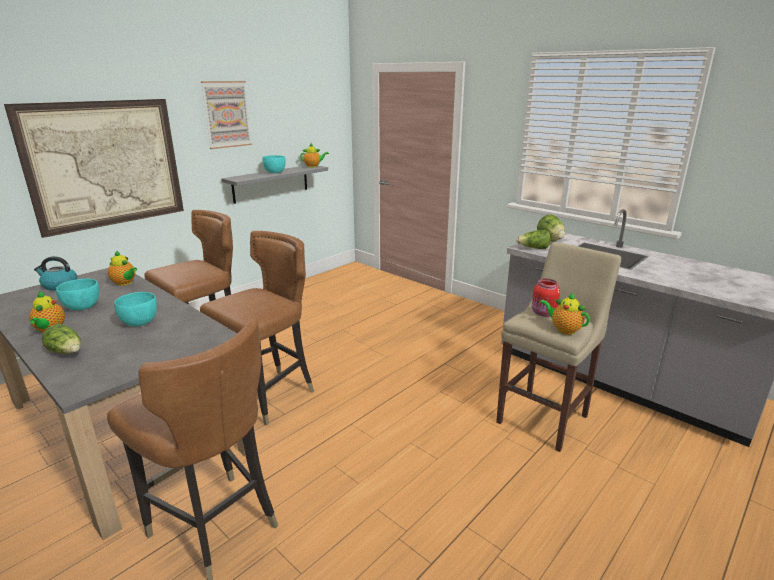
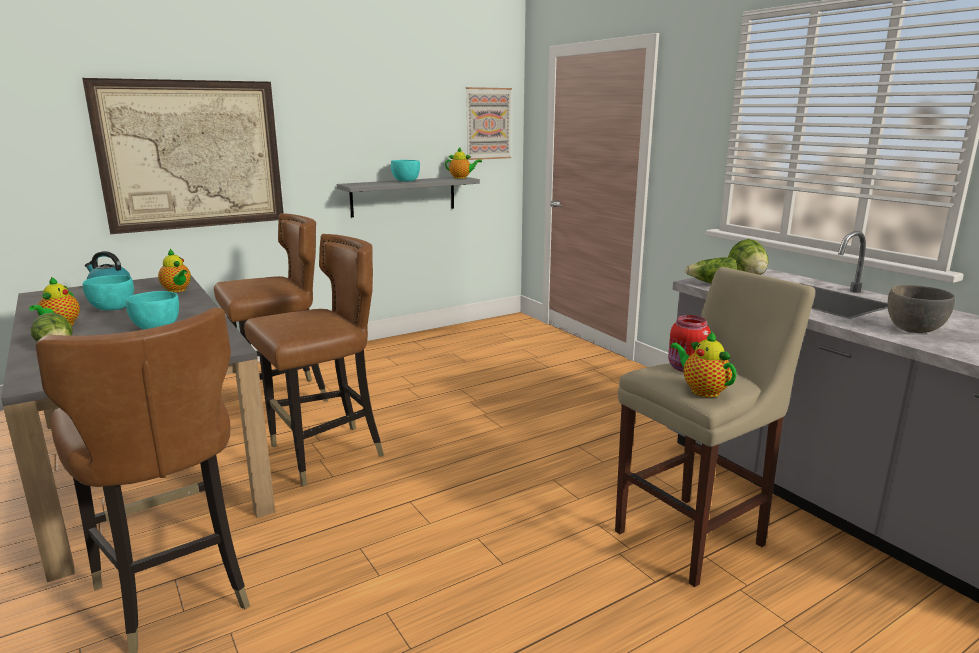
camera: 15 degrees right, 5 degrees down
picture [201,81,252,149] -> picture moved to [466,87,512,160]
none -> grey bowl [888,285,955,333]

